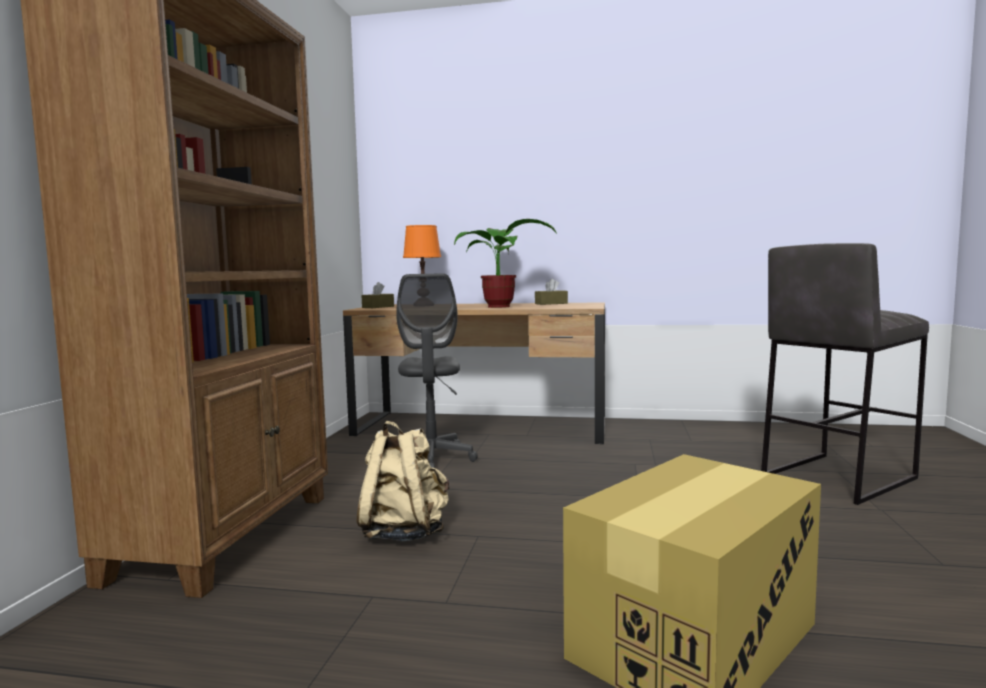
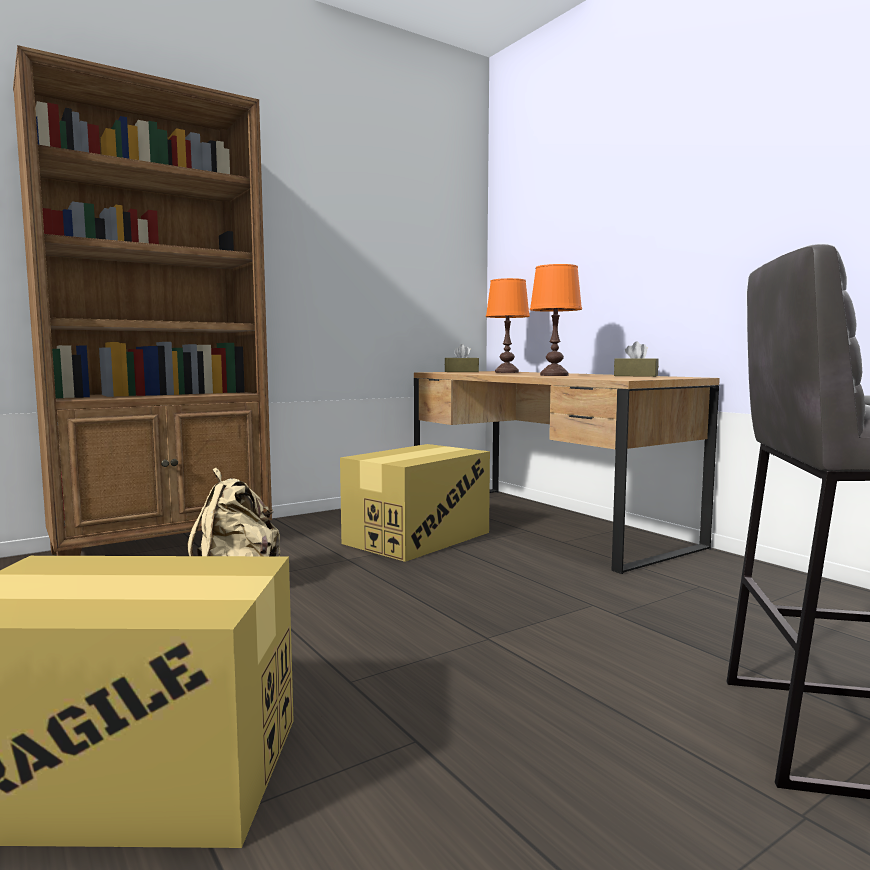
camera: 45 degrees right, 0 degrees up
grey office chair [396,273,478,468] -> cardboard box [340,444,490,562]
potted plant [454,219,557,308] -> orange table lamp [530,264,582,376]

